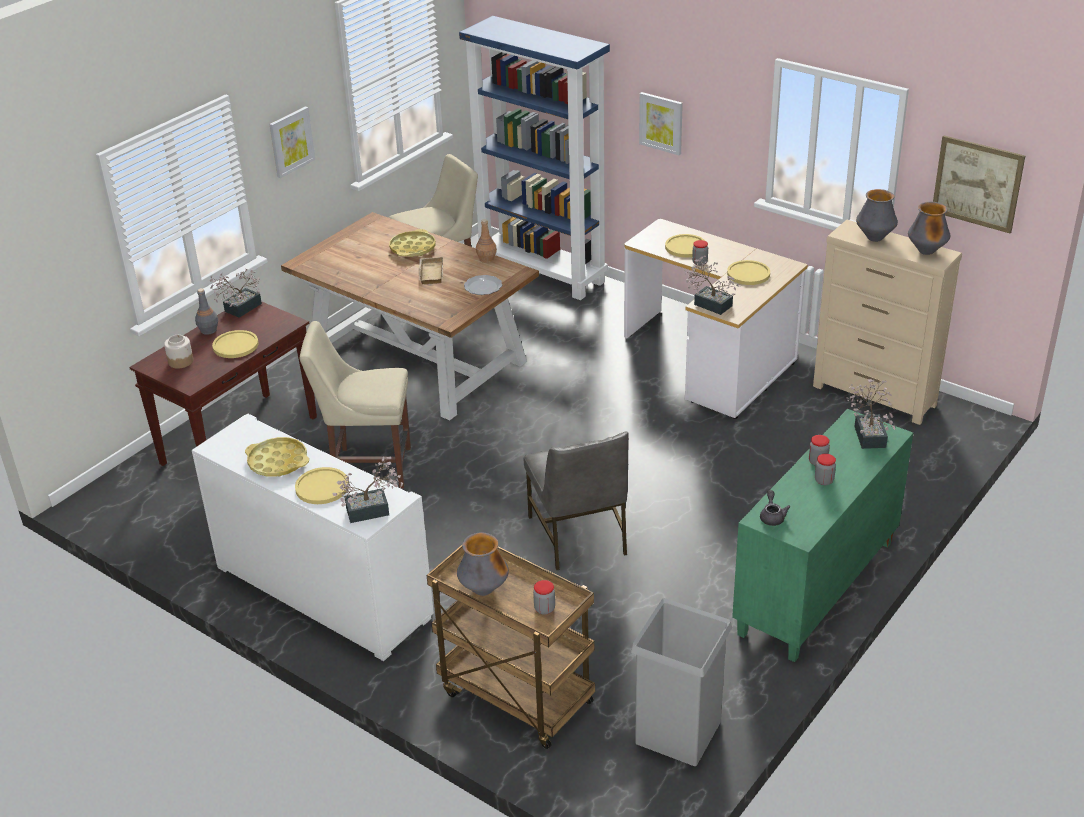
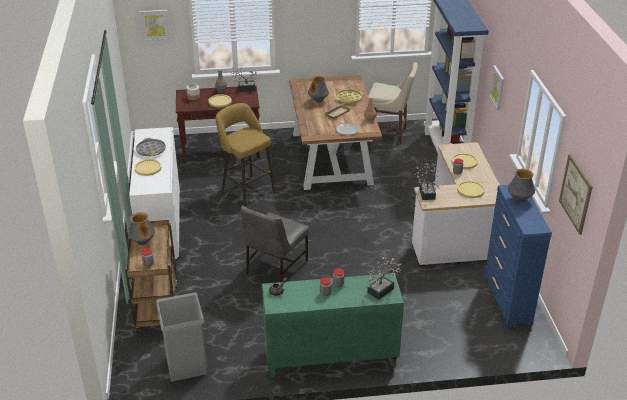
camera: 45 degrees right, 0 degrees up
yellow tray [245,437,309,477] -> grey tray [136,138,166,157]
picture [269,106,315,178] -> picture moved to [139,10,170,41]
beige chair [300,321,411,488] -> yellow stool [216,103,275,206]
potted plant [332,457,403,523] -> none
beige dresser [813,220,962,425] -> blue dresser [484,185,552,328]
vase [908,202,951,255] -> vase moved to [308,76,329,103]

